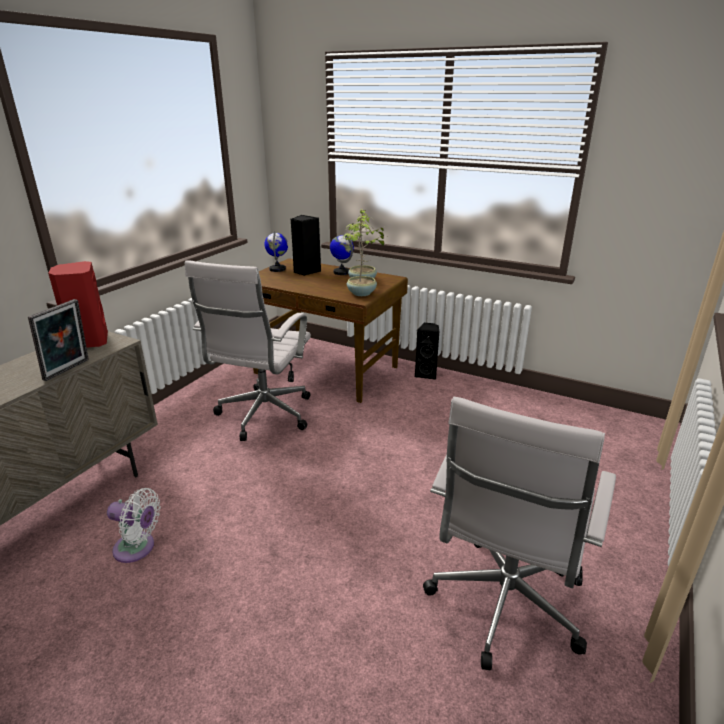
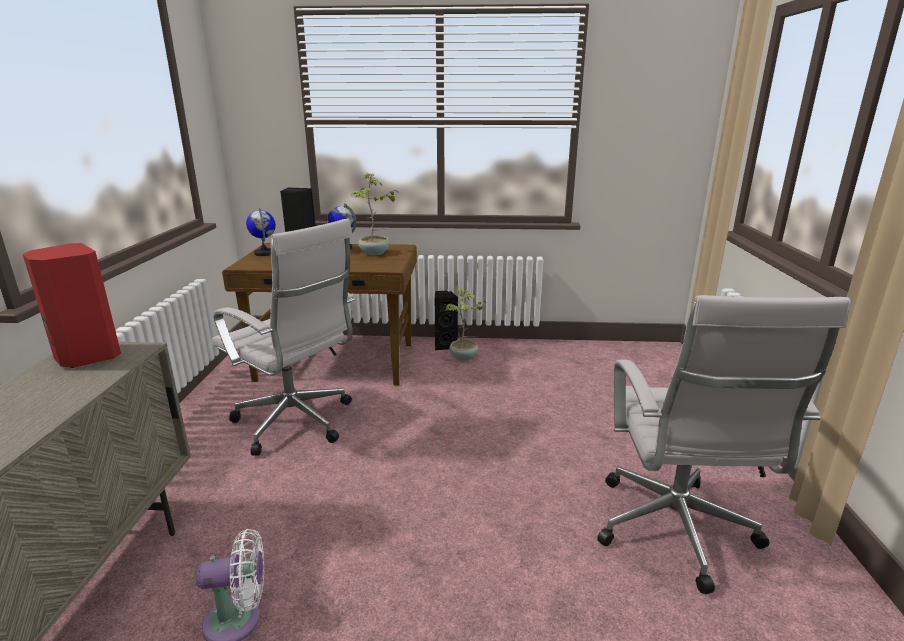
camera: 25 degrees left, 5 degrees down
picture frame [28,299,89,381] -> none
white office chair [185,260,311,441] -> white office chair turned 45 degrees counterclockwise [211,218,355,456]
potted plant [343,217,389,296] -> potted plant moved to [445,288,486,360]

